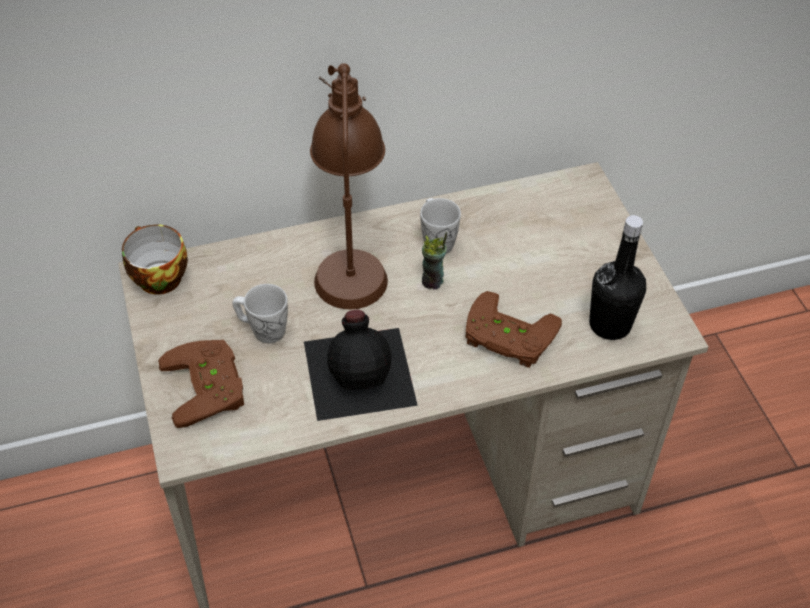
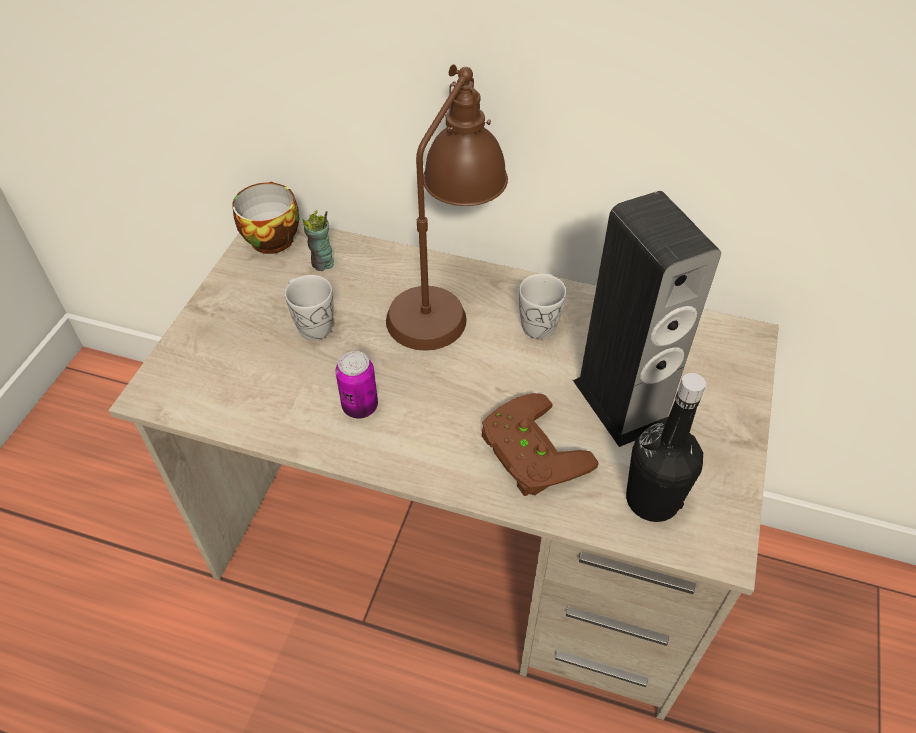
camera: 35 degrees right, 0 degrees up
brown game controller [158,340,244,428] -> none
black bottle [304,310,418,421] -> can [335,351,378,419]
cup [422,232,447,290] -> cup moved to [302,210,334,271]
none -> speaker [573,191,721,447]

